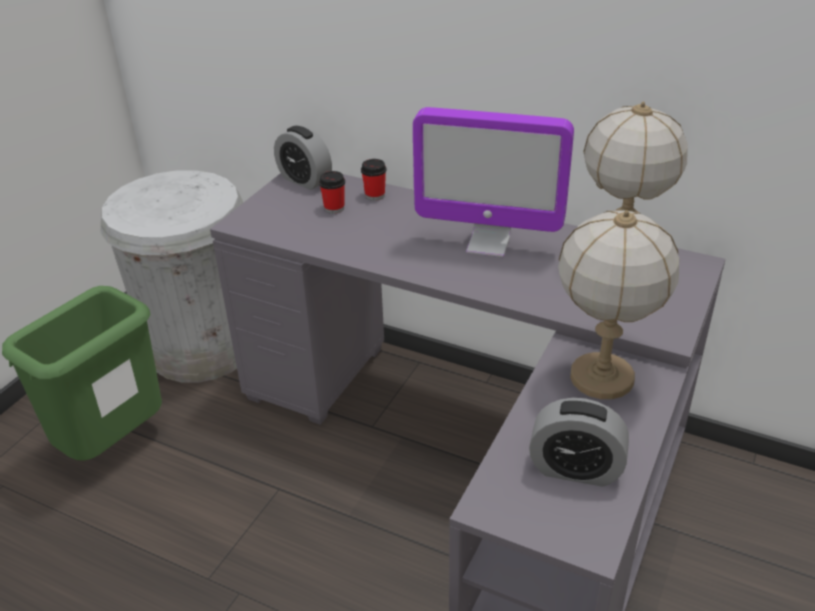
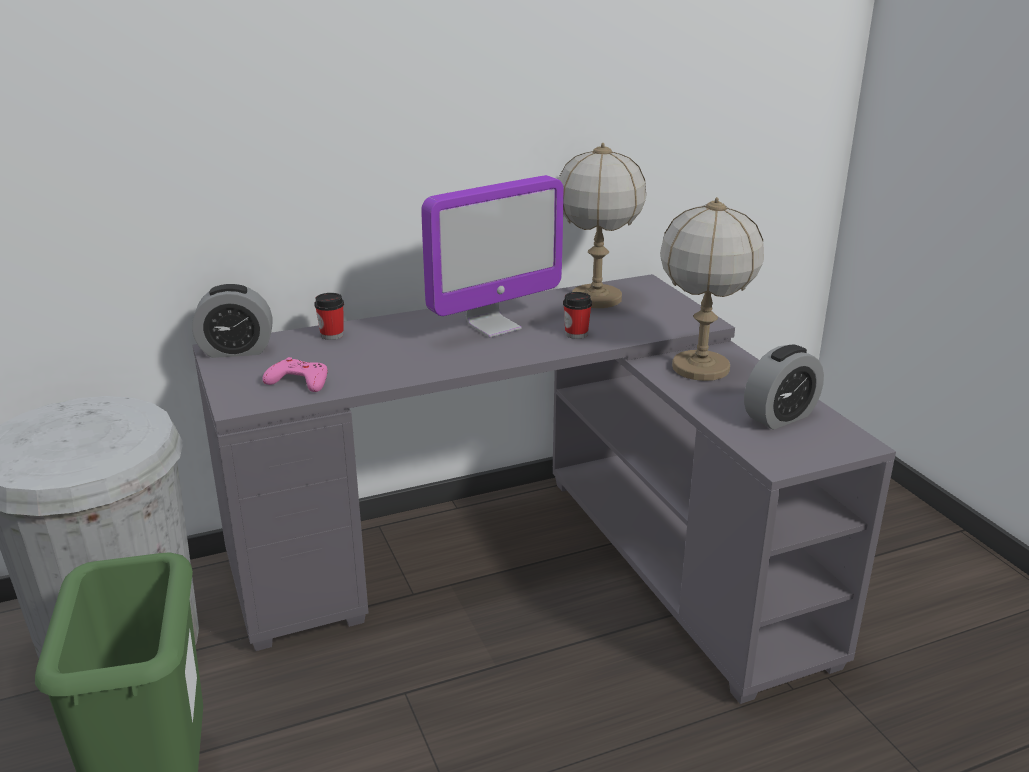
camera: 50 degrees left, 10 degrees down
cup [319,171,345,214] -> cup moved to [563,292,592,339]
none -> pink game controller [262,357,328,392]

